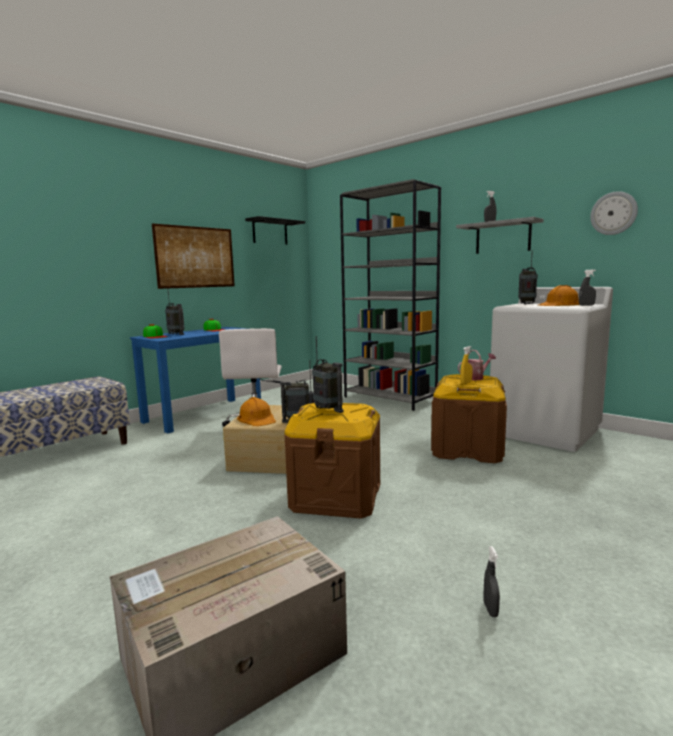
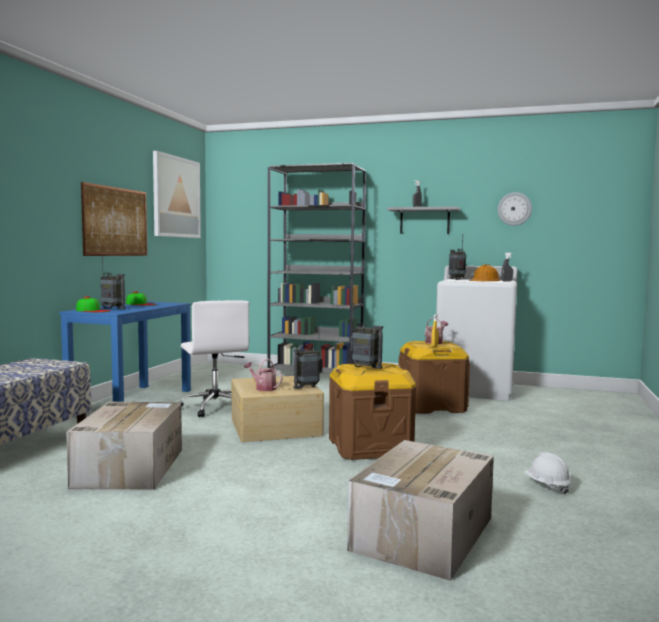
camera: 25 degrees left, 5 degrees down
orange hard hat [237,397,276,426] -> watering can [244,359,283,391]
black shelf [245,216,305,245] -> picture [153,151,201,238]
grey spray bottle [484,546,500,617] -> white hard hat [524,452,572,494]
none -> cardboard box [66,402,182,490]

